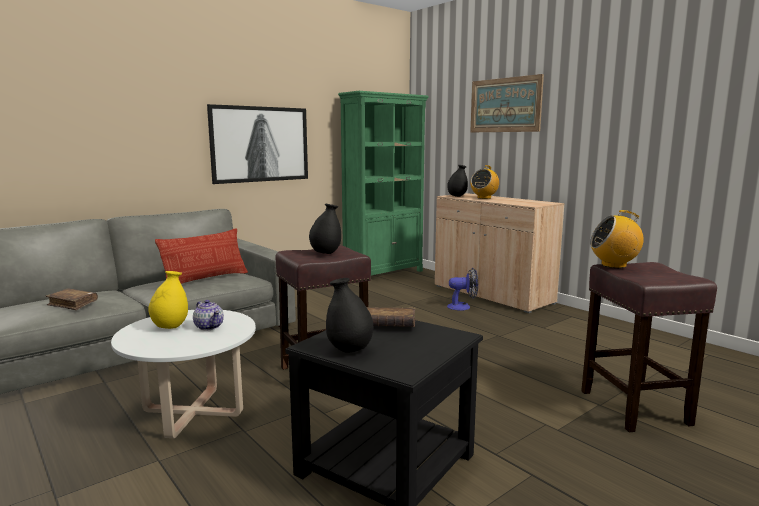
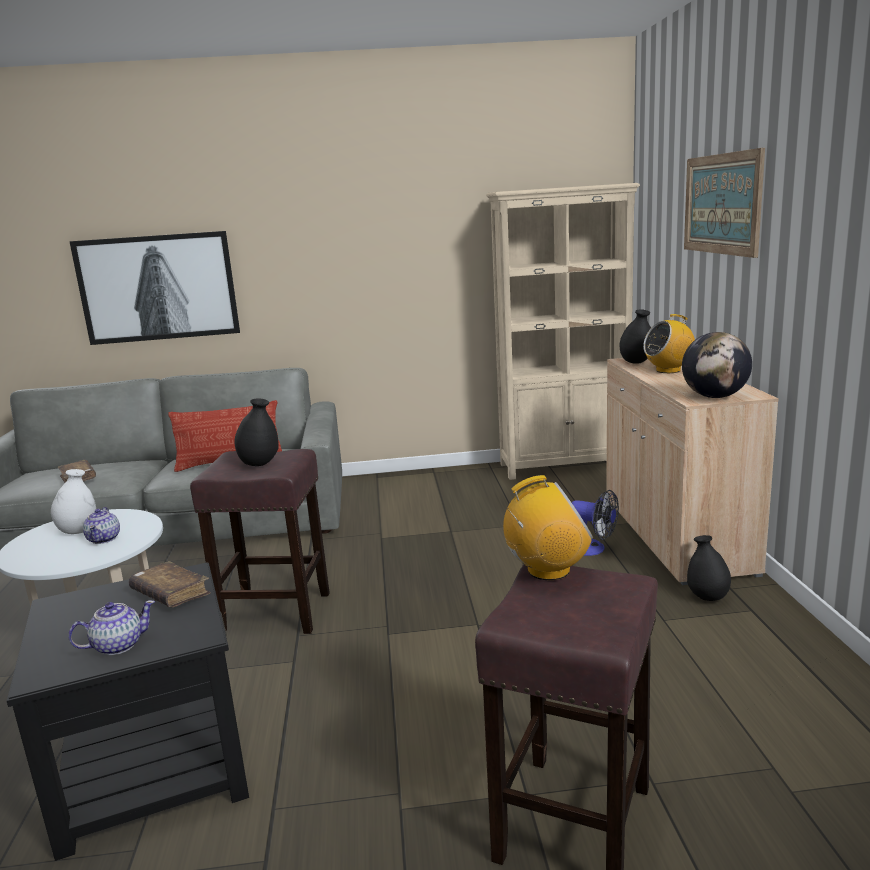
camera: 35 degrees right, 5 degrees up
yellow vase [148,271,188,329] -> white vase [51,469,96,534]
picture [207,104,308,184] -> picture moved to [69,231,240,345]
black vase [326,278,373,353] -> black vase moved to [687,535,731,601]
green bookcase [338,91,429,275] -> beige bookcase [486,183,640,480]
radio [590,210,644,268] -> radio turned 135 degrees clockwise [503,475,593,580]
none -> teapot [68,600,155,655]
none -> globe [682,332,752,398]

